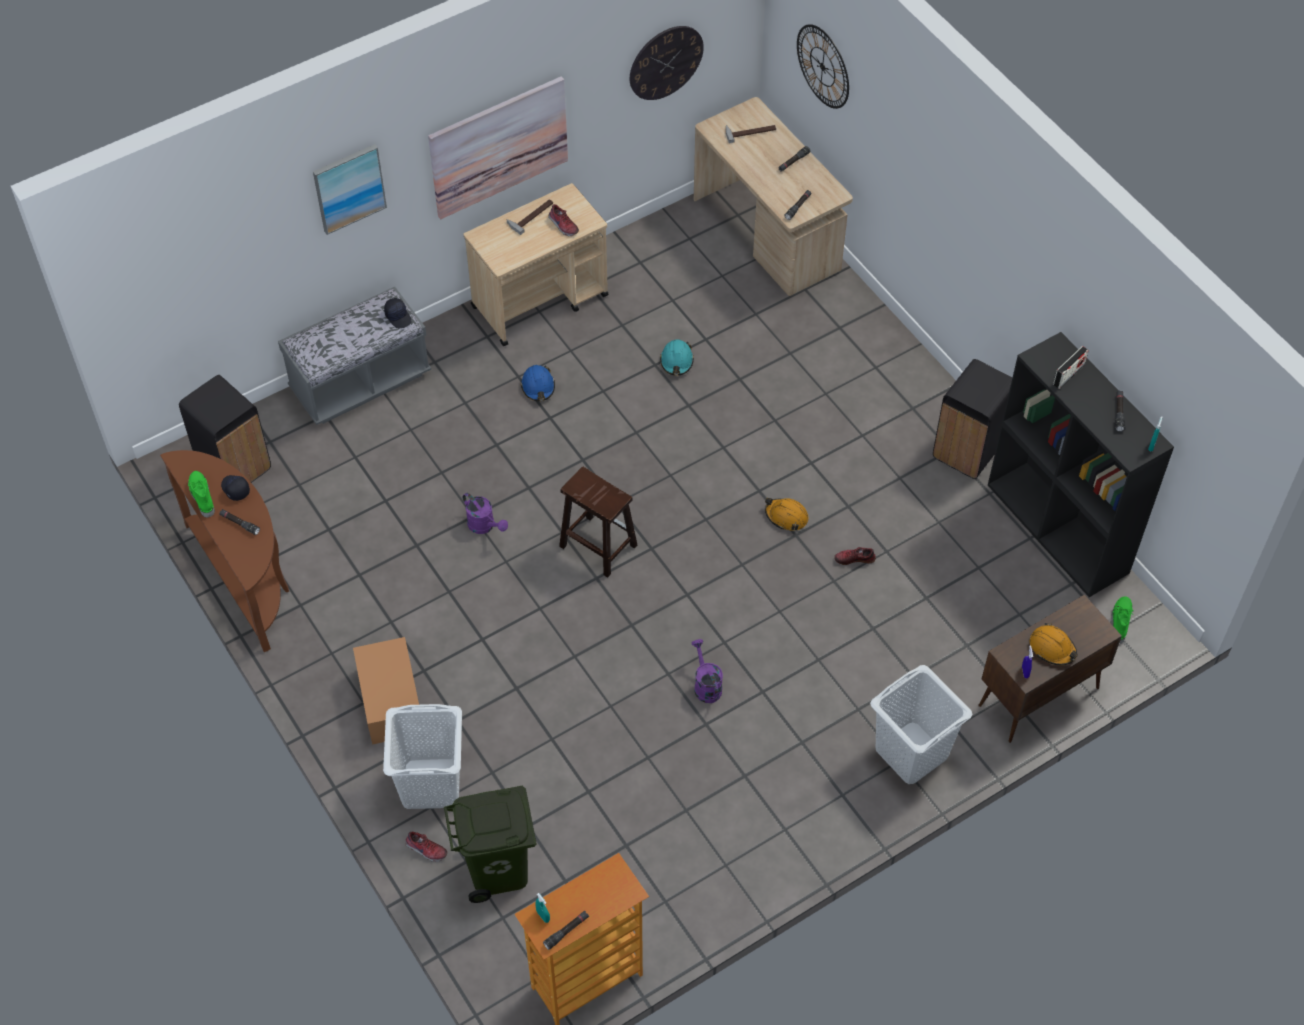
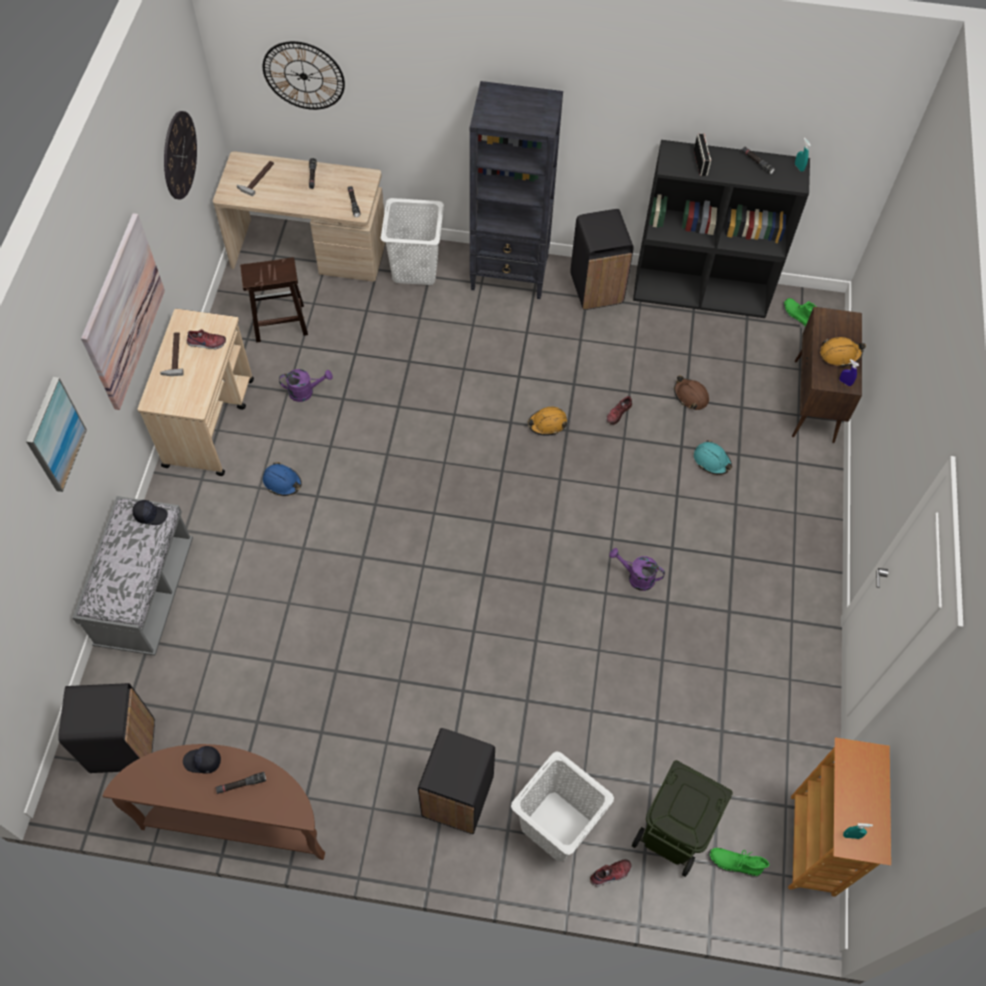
camera: 50 degrees left, 5 degrees up
green boot [188,471,215,518] -> green boot moved to [708,848,769,877]
cardboard box [353,637,419,745] -> black trash can [418,728,495,834]
purple watering can [463,493,508,534] -> purple watering can moved to [279,369,333,402]
black flashlight [543,911,589,950] -> none
brown stool [559,466,637,578] -> brown stool moved to [240,257,308,343]
turquoise hard hat [660,339,694,375] -> turquoise hard hat moved to [694,440,732,475]
white laundry basket [870,665,972,784] -> white laundry basket moved to [381,198,444,285]
none -> black bookcase [470,81,563,299]
none -> brown hard hat [674,375,709,410]

